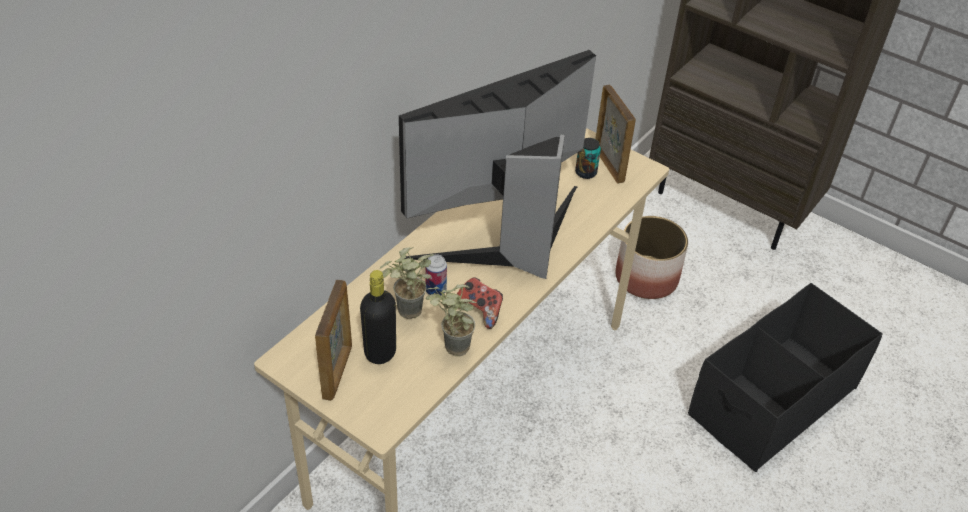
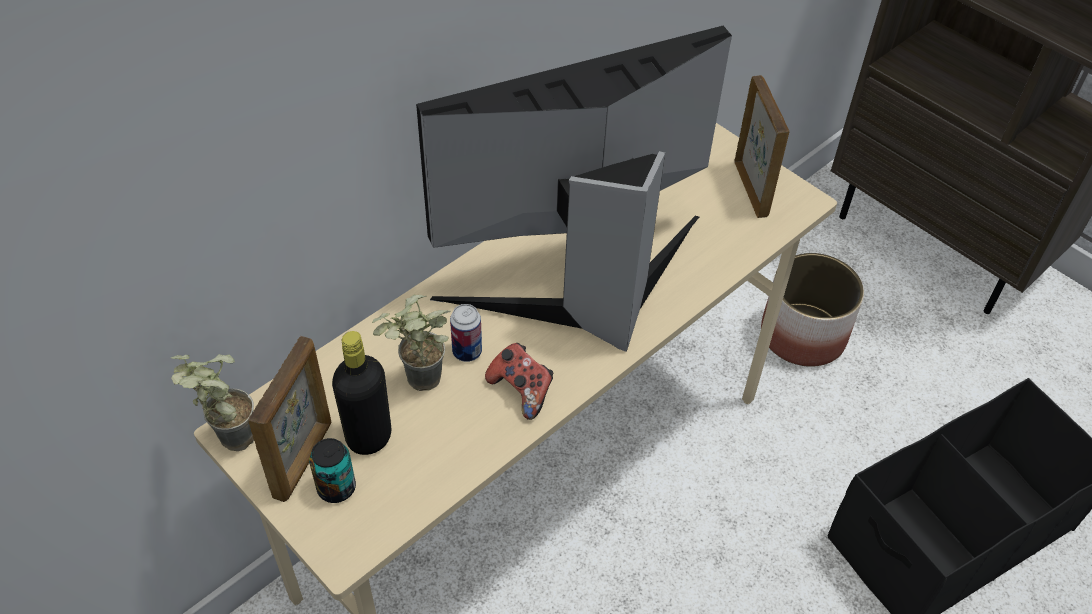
camera: 10 degrees right, 5 degrees up
potted plant [426,284,476,356] -> potted plant moved to [171,354,254,451]
can [575,138,601,179] -> can moved to [309,438,356,503]

